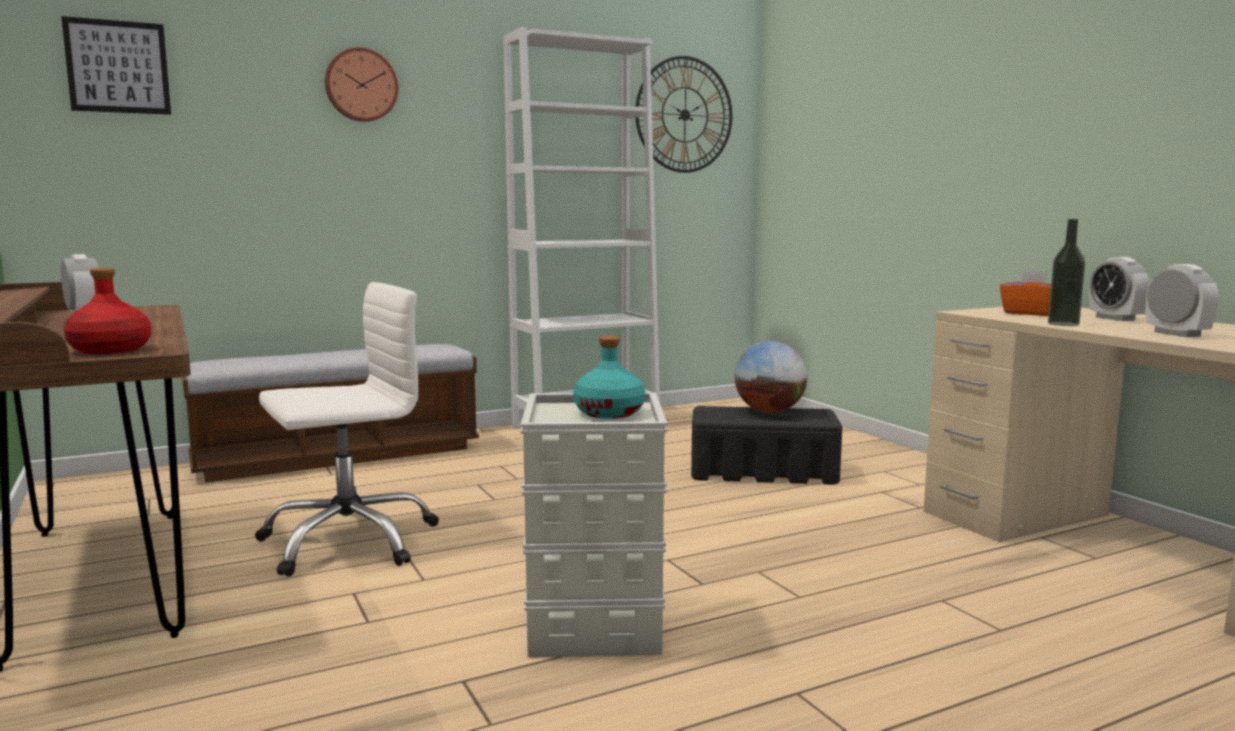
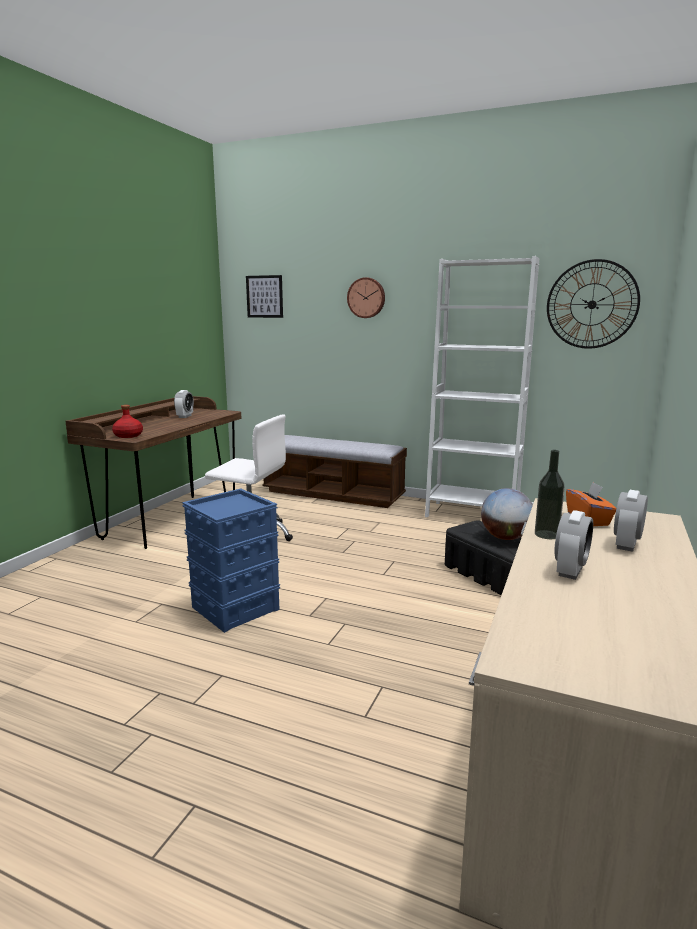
camera: 50 degrees right, 5 degrees up
grey storage box [521,393,667,658] -> blue storage box [182,488,280,633]
turquoise bottle [573,336,645,419] -> none

